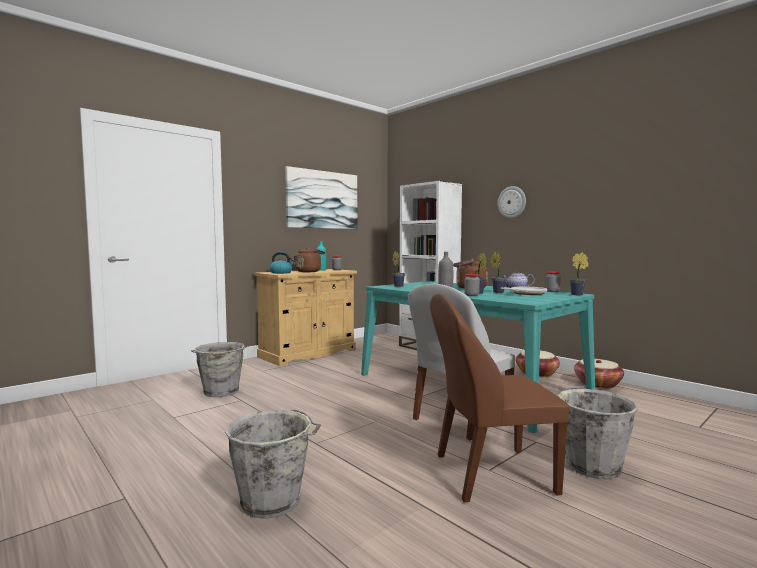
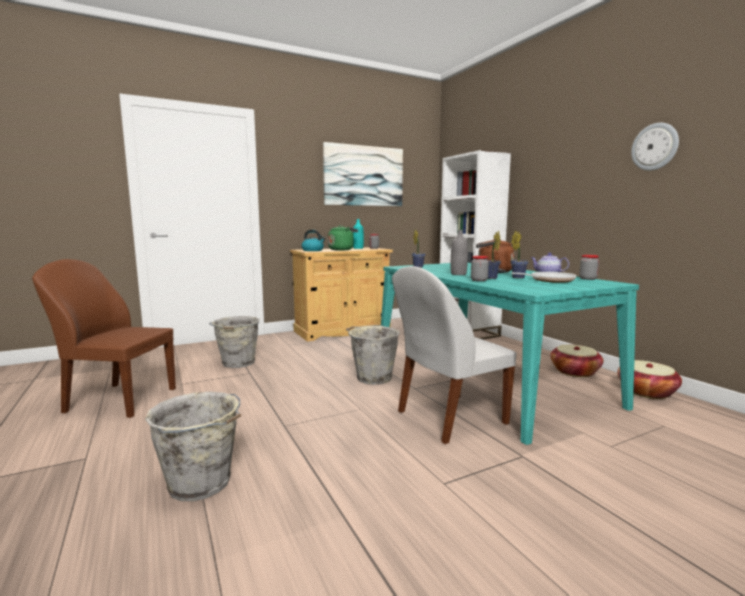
camera: 15 degrees right, 5 degrees up
brown kettle [294,248,325,272] -> green kettle [328,225,358,251]
brown chair [430,294,569,502] -> brown chair moved to [32,259,176,418]
wall clock [498,186,526,218] -> wall clock moved to [631,123,679,171]
grey bucket [554,387,638,480] -> grey bucket moved to [346,325,400,385]
potted plant [569,252,589,295] -> none

